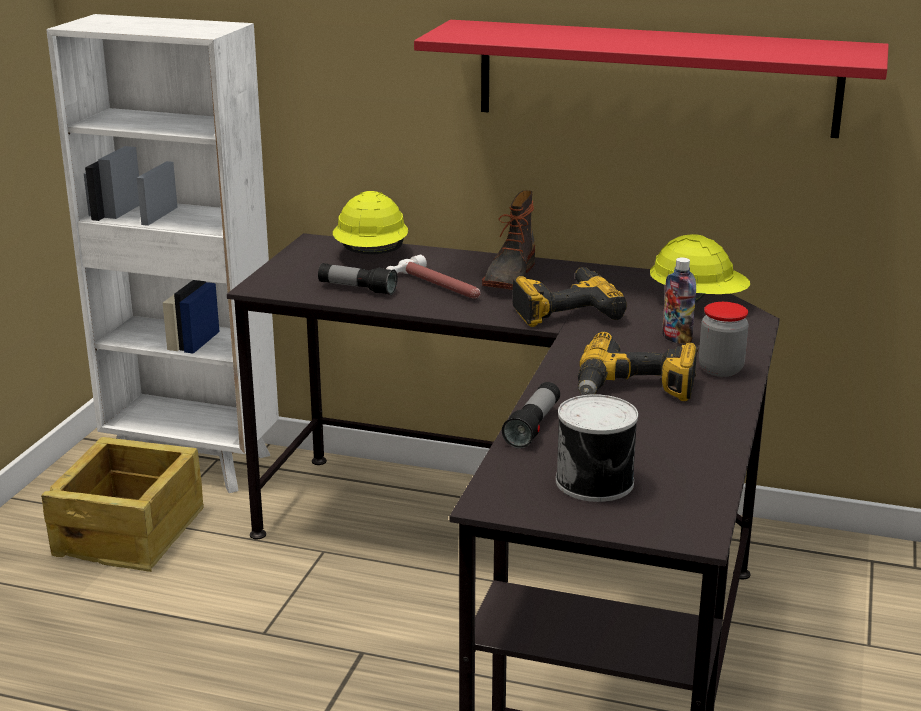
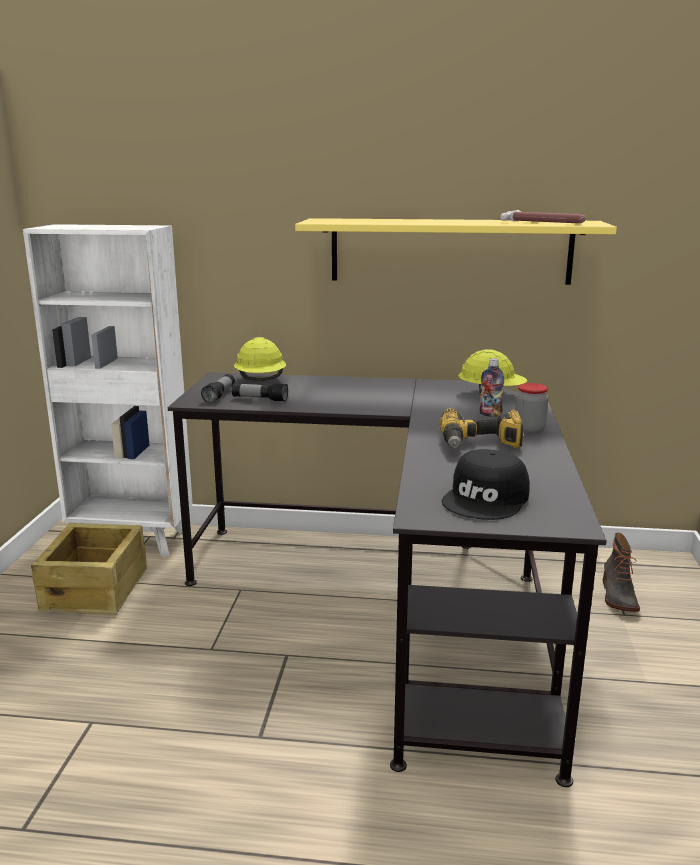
camera: 10 degrees left, 5 degrees down
hammer [386,255,481,299] -> hammer moved to [500,210,586,223]
red shelf [414,20,889,138] -> yellow shelf [295,218,617,285]
boot [482,190,535,290] -> boot moved to [603,533,640,612]
flashlight [502,382,560,448] -> flashlight moved to [201,374,235,403]
power drill [512,267,627,327] -> none
can [556,394,638,502] -> black cap [442,449,530,520]

